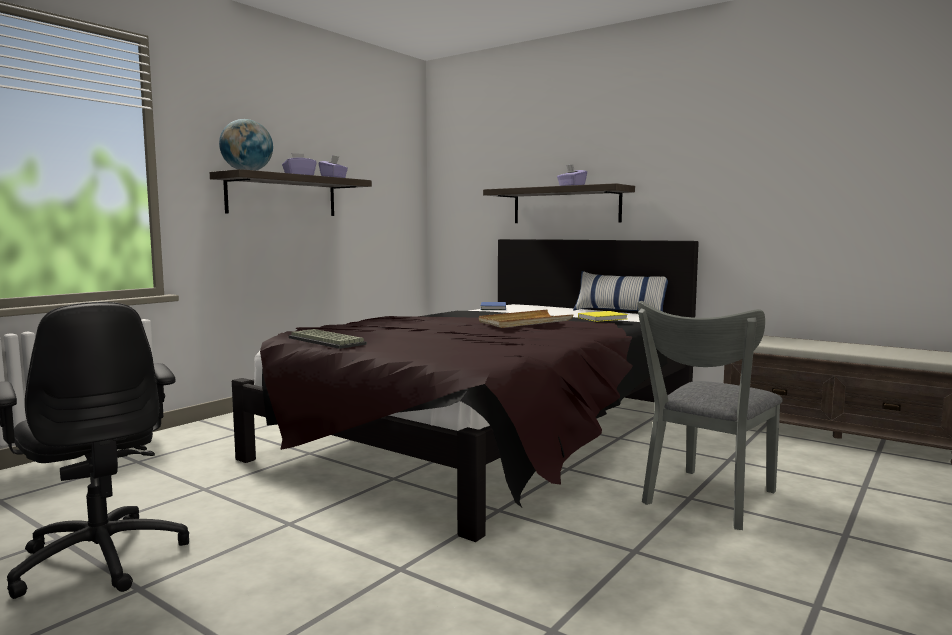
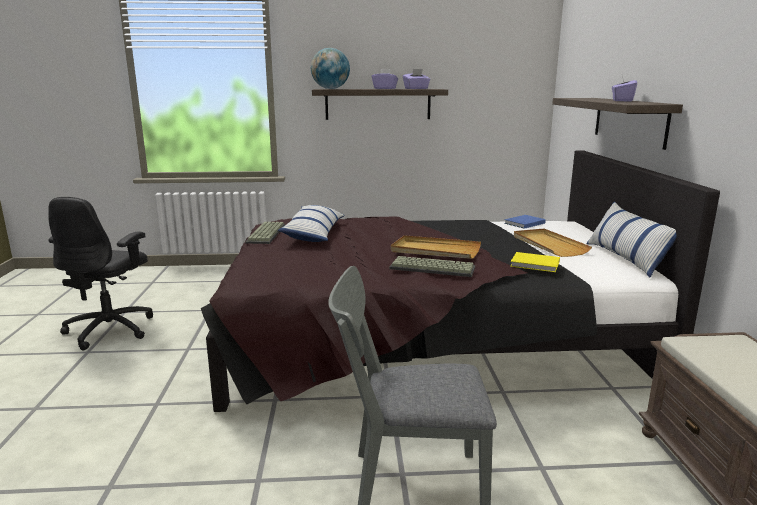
camera: 50 degrees right, 10 degrees up
none -> pillow [278,205,345,242]
none -> keyboard [389,256,475,277]
none -> beige tray [514,229,592,257]

